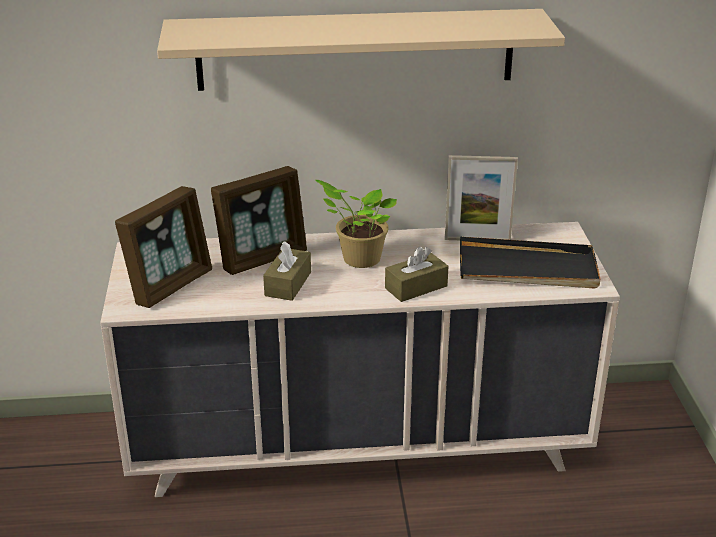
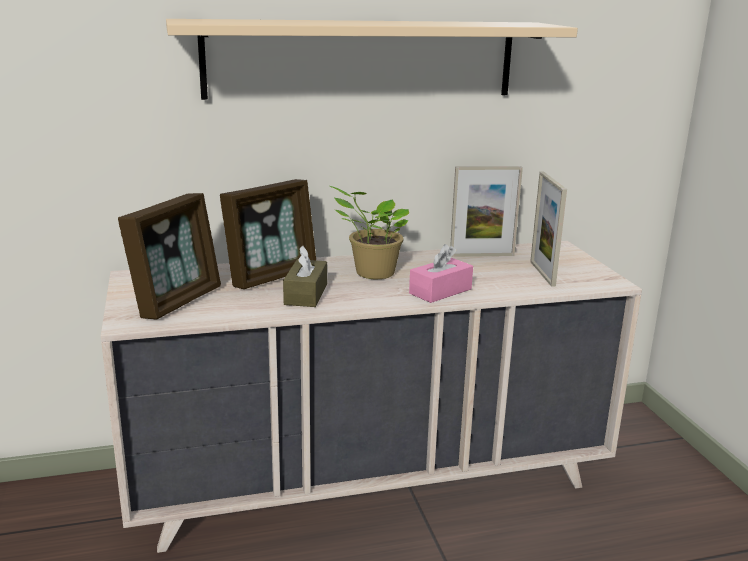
camera: 10 degrees left, 10 degrees down
brown tissue box [385,247,449,302] -> pink tissue box [409,244,473,303]
black tray [460,236,600,289] -> picture frame [530,172,567,287]

